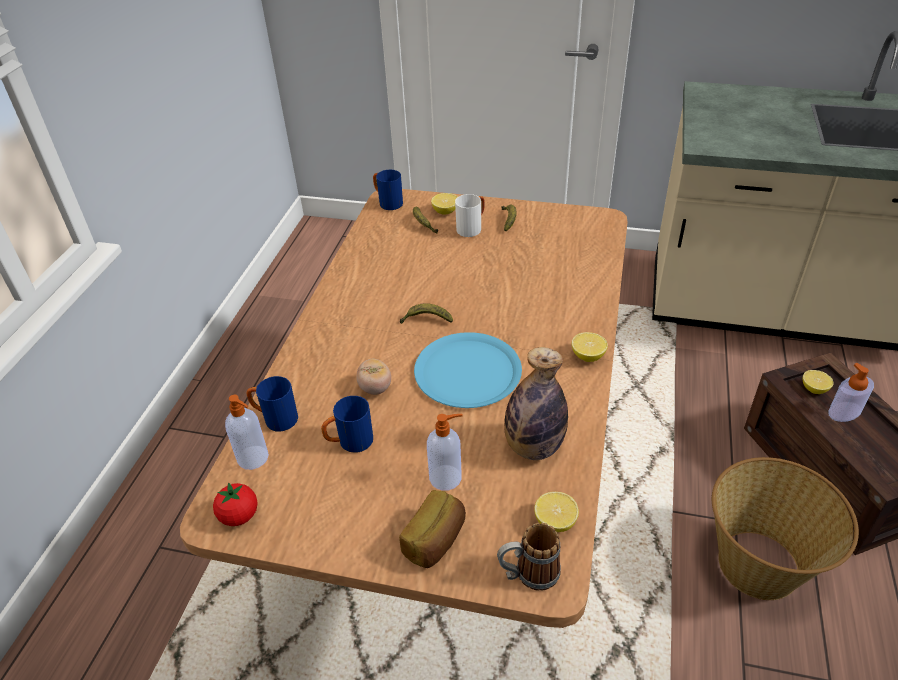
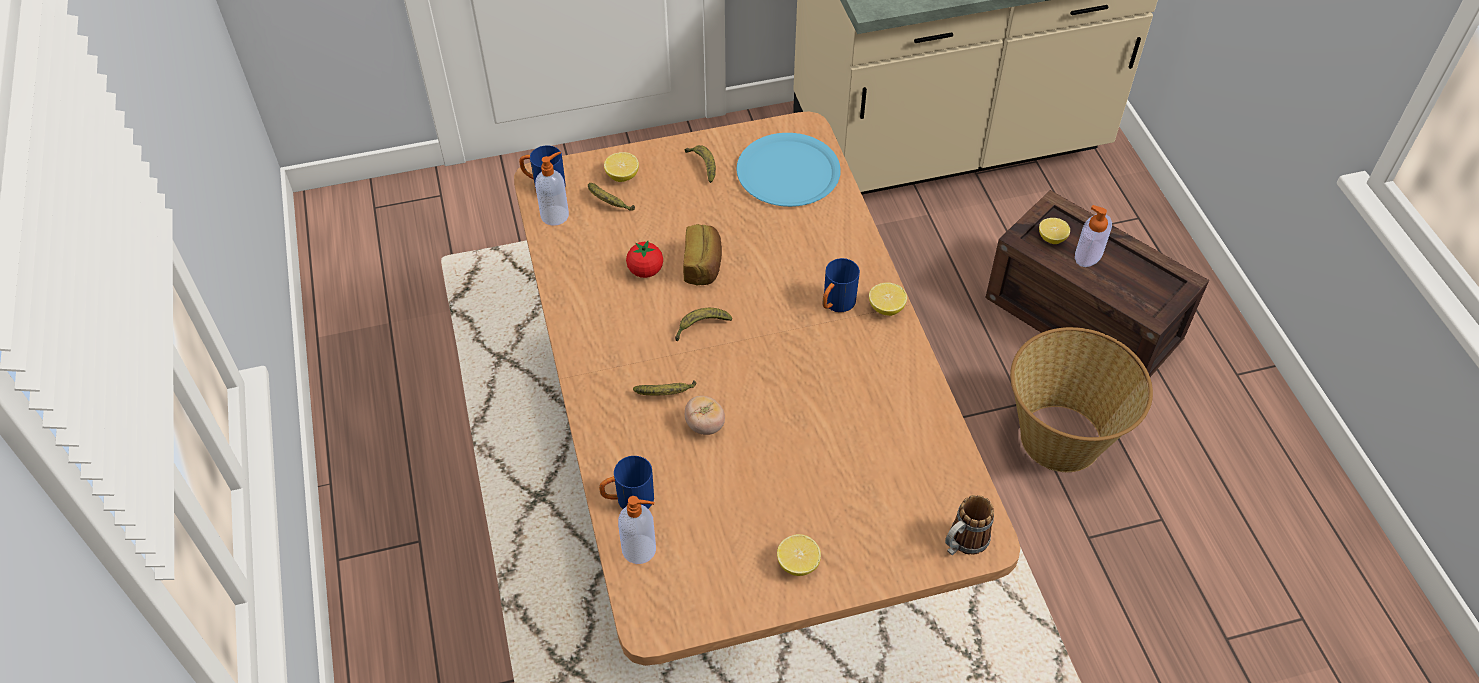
camera: 30 degrees left, 10 degrees up
tomato [213,482,258,526] -> tomato moved to [626,240,663,278]
blue mug [321,396,373,453] -> blue mug moved to [822,258,860,312]
bread [399,490,466,568] -> bread moved to [683,224,722,285]
blue plate [414,332,522,408] -> blue plate moved to [737,133,841,207]
soap dispenser [427,414,463,491] -> soap dispenser moved to [535,152,569,226]
white mug [455,194,485,237] -> none
bottle [504,347,568,460] -> none
lemon [534,492,579,532] -> lemon moved to [777,534,821,576]
none -> banana [633,380,696,395]

